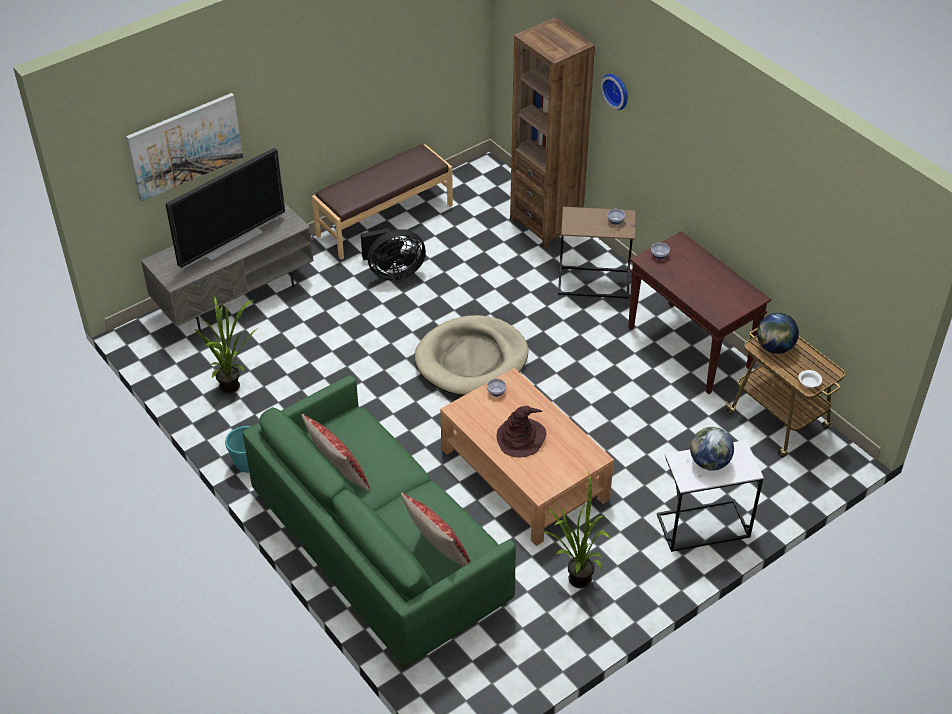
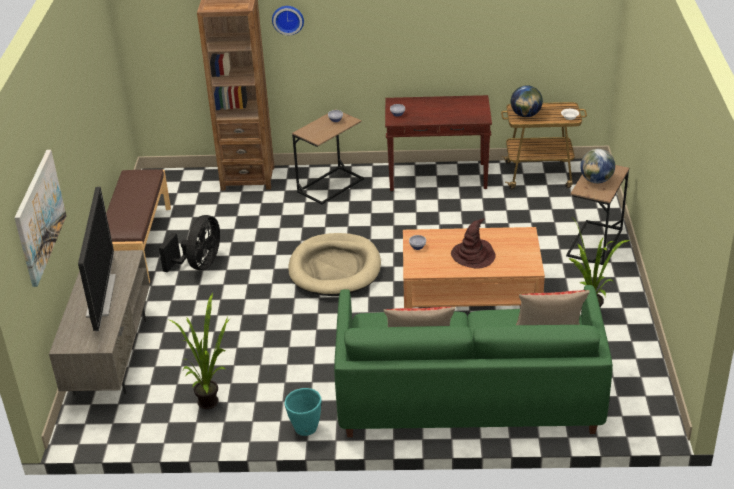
camera: 50 degrees left, 10 degrees down
white side table [657,440,764,552] -> brown side table [566,165,629,265]

